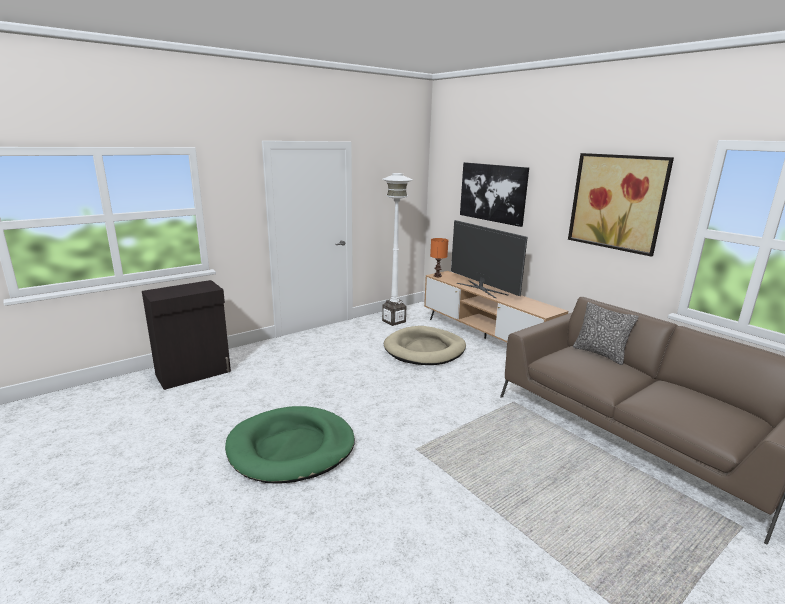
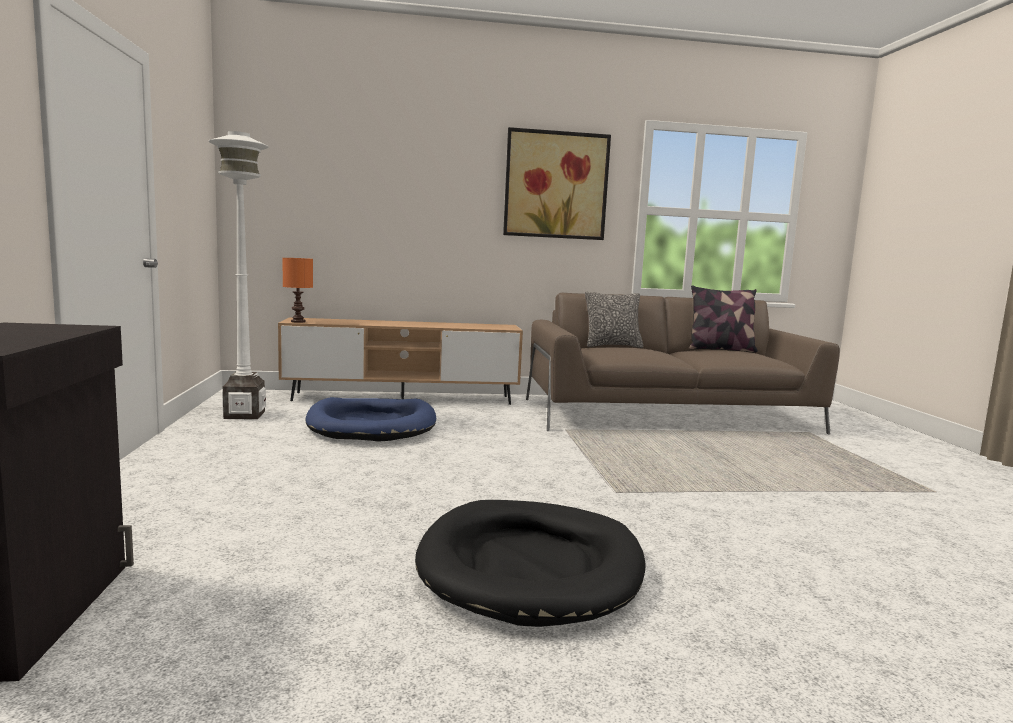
camera: 60 degrees left, 10 degrees down
green dog bed [225,406,355,484] -> black dog bed [415,500,646,627]
beige dog bed [384,326,466,365] -> blue dog bed [305,397,436,442]
television [451,220,528,298] -> none
picture [460,162,529,227] -> none
none -> pillow [689,285,758,353]

